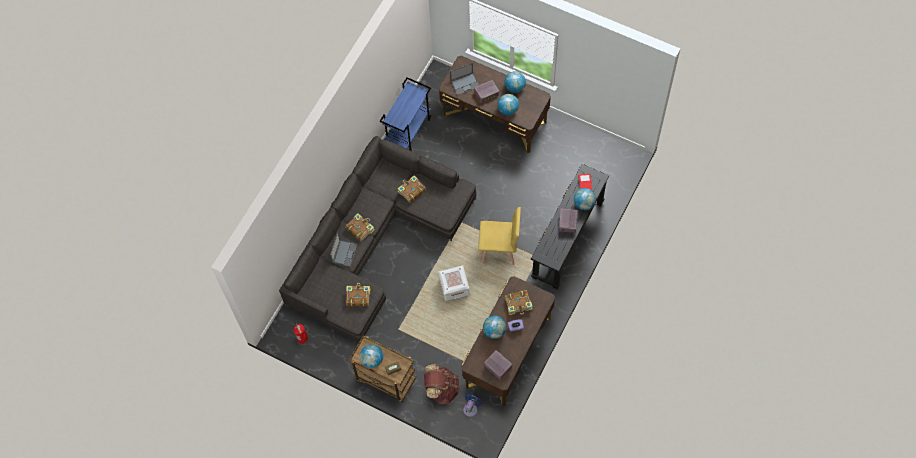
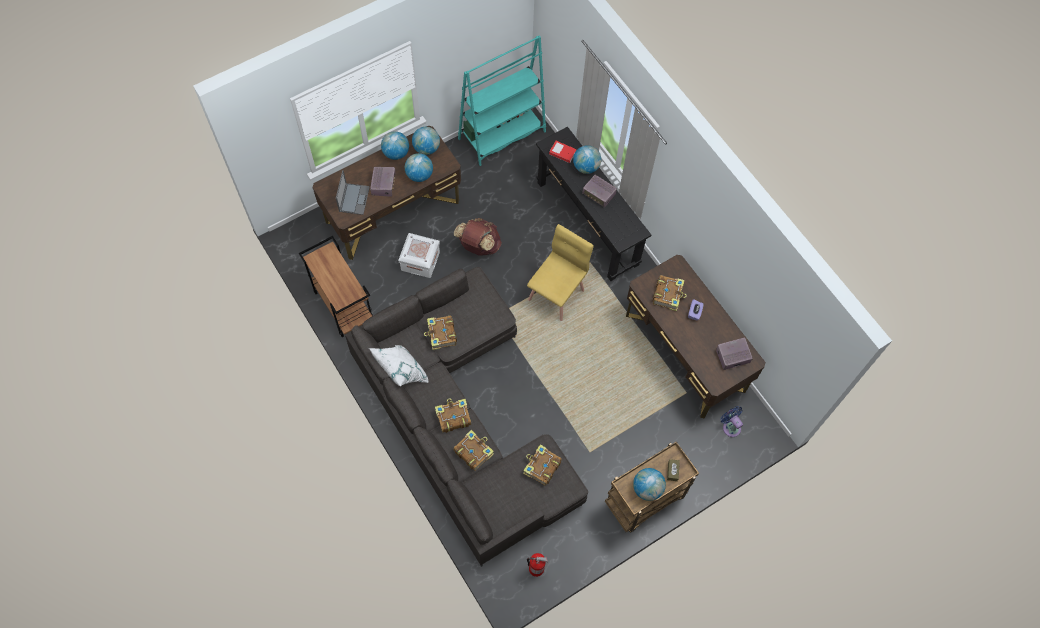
camera: 65 degrees left, 0 degrees up
laptop [330,232,358,267] -> book [453,430,494,471]
blue cart [380,77,431,151] -> brown cart [299,236,373,337]
brown backpack [424,364,460,404] -> brown backpack moved to [454,218,502,256]
white storage box [438,265,470,301] -> white storage box moved to [398,233,440,278]
globe [483,316,506,339] -> globe moved to [412,127,440,155]
none -> white pillow [369,345,429,387]
none -> turquoise bookcase [458,35,546,166]

